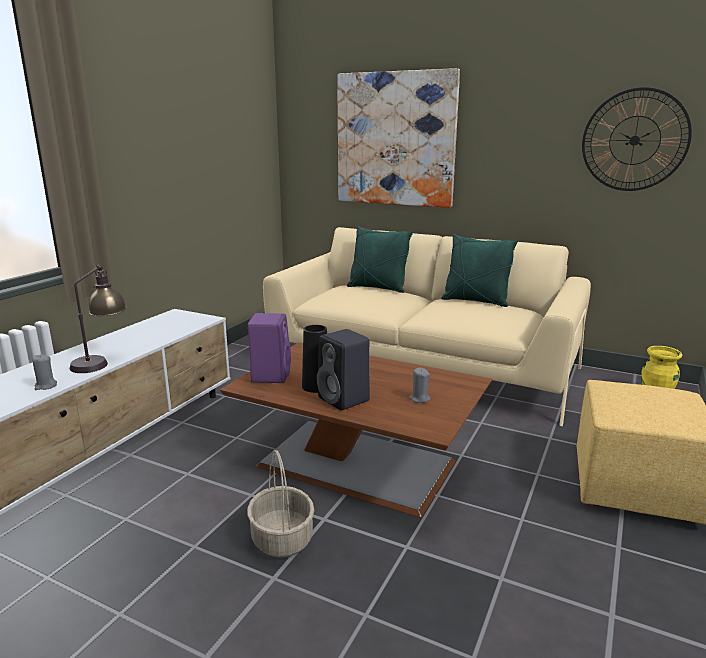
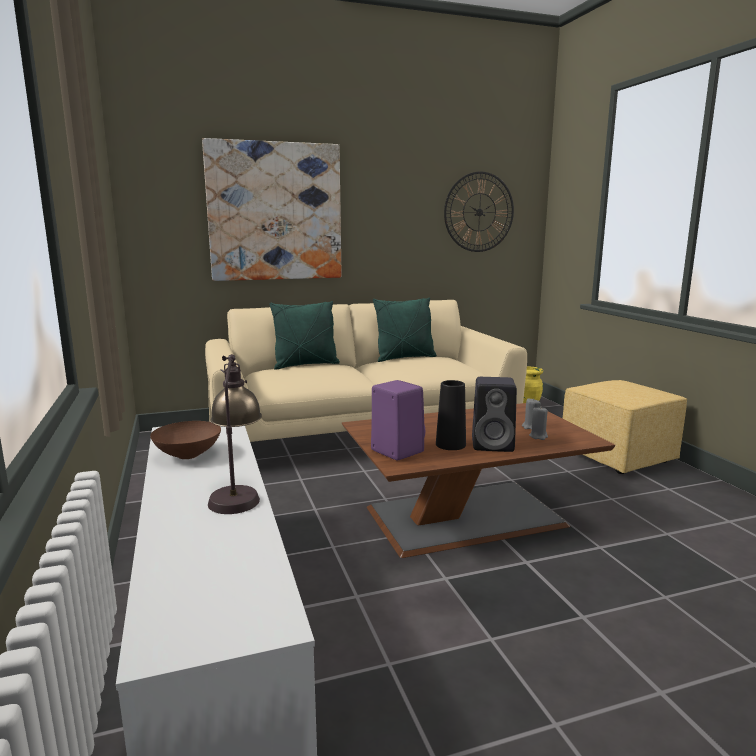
camera: 45 degrees left, 5 degrees down
grey candle [32,355,57,390] -> grey candle moved to [529,406,548,440]
basket [247,450,314,557] -> none
none -> brown bowl [150,421,221,459]

